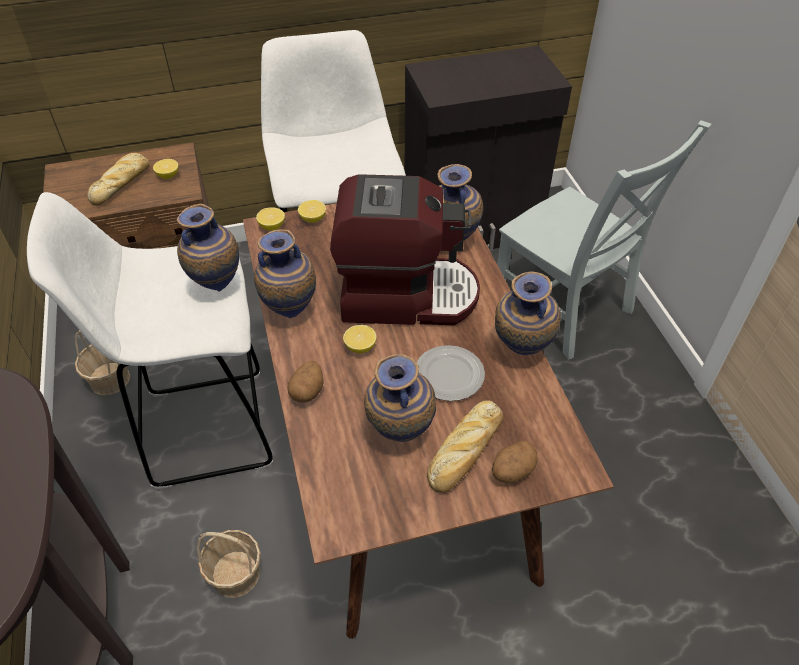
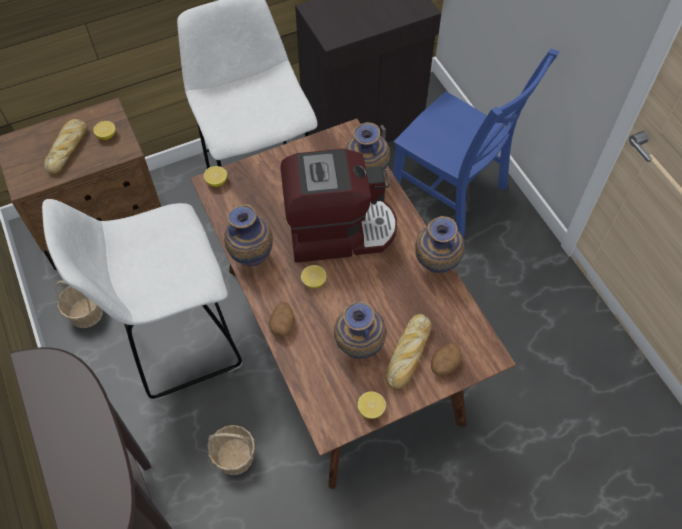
camera: 10 degrees left, 10 degrees up
vase [177,204,239,292] -> none
lemon [298,200,326,223] -> lemon moved to [358,391,386,419]
plate [417,345,485,401] -> none
grey chair [497,120,711,360] -> blue chair [393,49,559,237]

